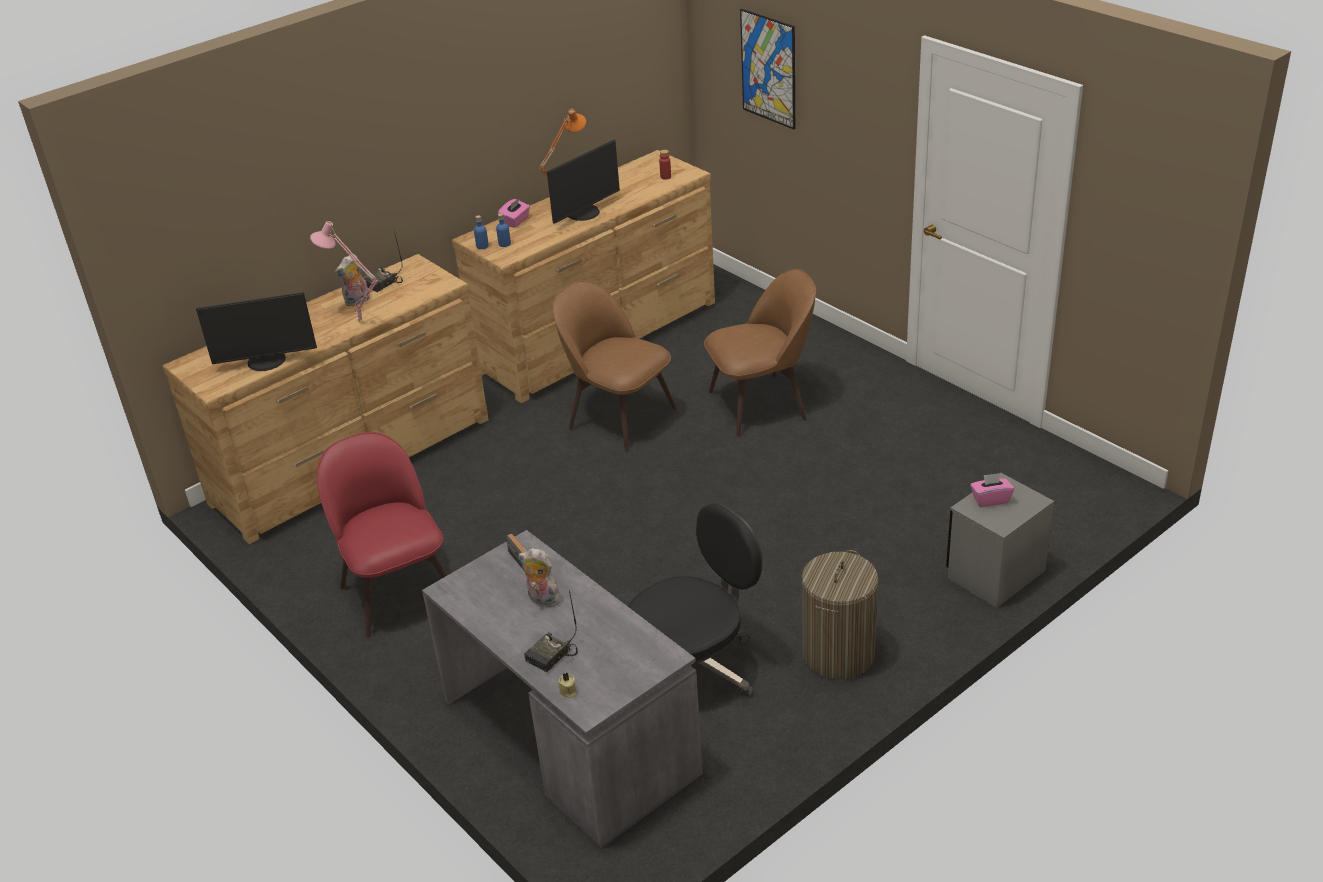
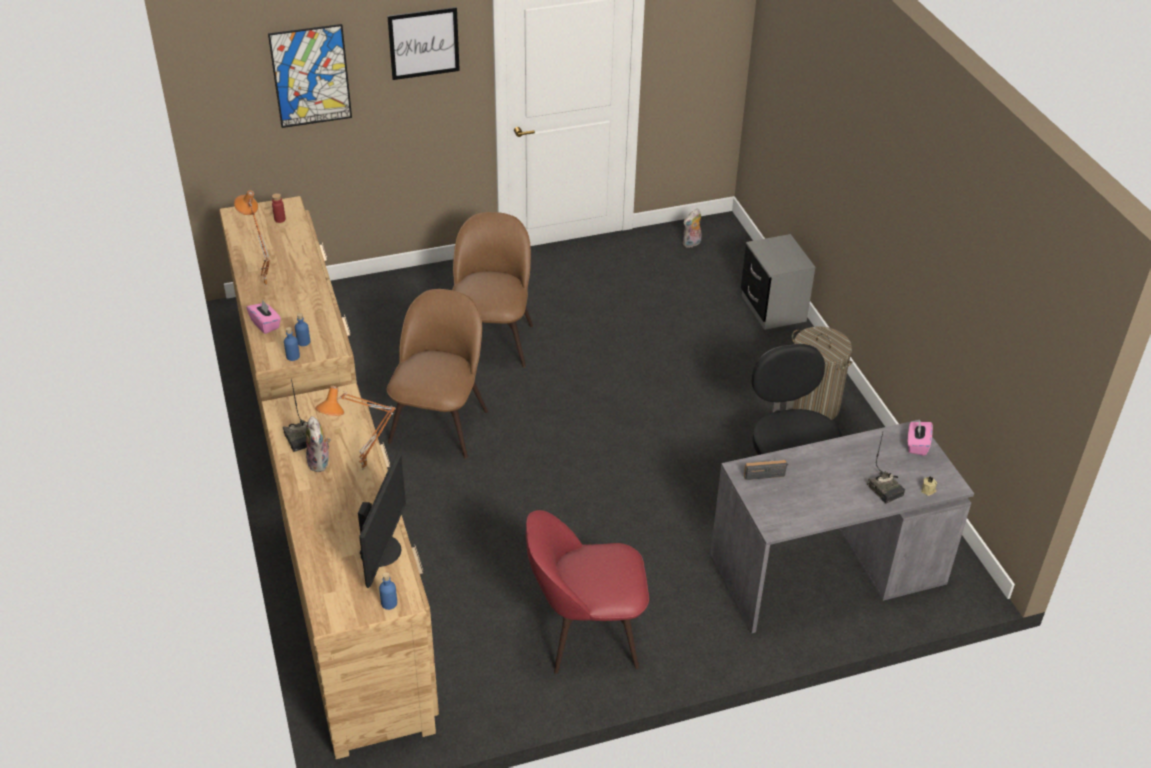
camera: 70 degrees left, 5 degrees up
pink table lamp [310,221,378,323] -> orange table lamp [315,386,396,470]
plush toy [518,548,564,609] -> plush toy moved to [683,209,702,248]
monitor [547,139,620,224] -> none
brown chair [552,280,677,452] -> brown chair turned 135 degrees clockwise [387,289,488,459]
pink tissue box [970,473,1014,507] -> pink tissue box moved to [908,420,933,456]
none -> blue bottle [379,572,397,610]
none -> picture [387,7,460,80]

